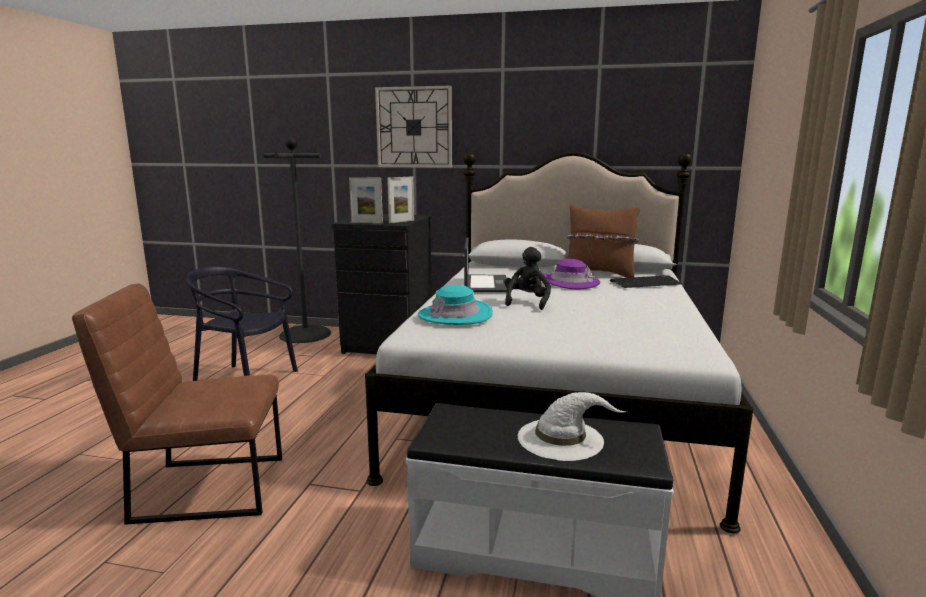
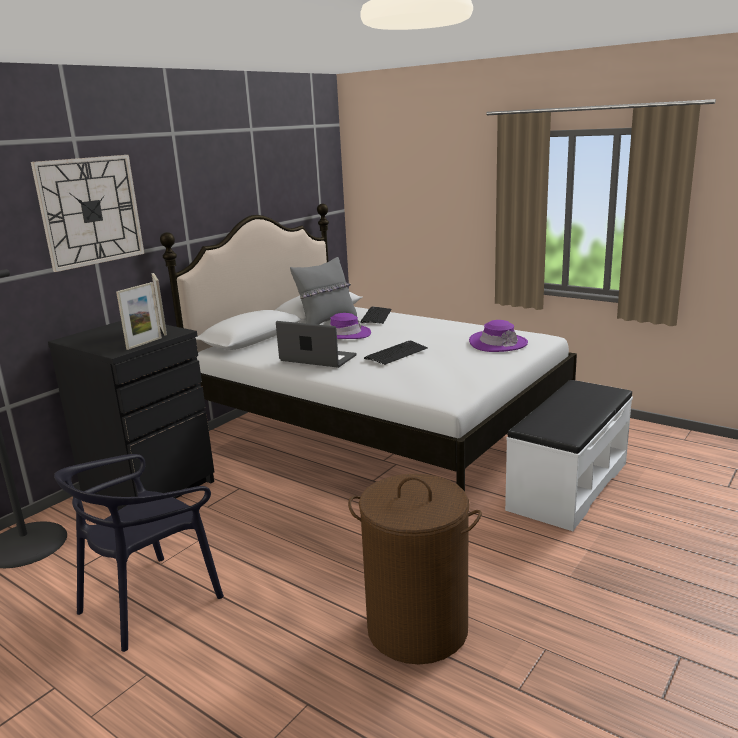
camera: 65 degrees left, 5 degrees up
brown chair [72,284,282,525] -> brown laundry basket [348,474,482,664]
turquoise hat [418,285,493,325] -> none
black plush toy [505,247,551,310] -> keyboard [364,340,428,365]
white hat [518,392,628,461] -> none
brown pillow [566,205,640,278] -> grey pillow [290,257,357,325]
none -> purple hat [469,320,528,352]

